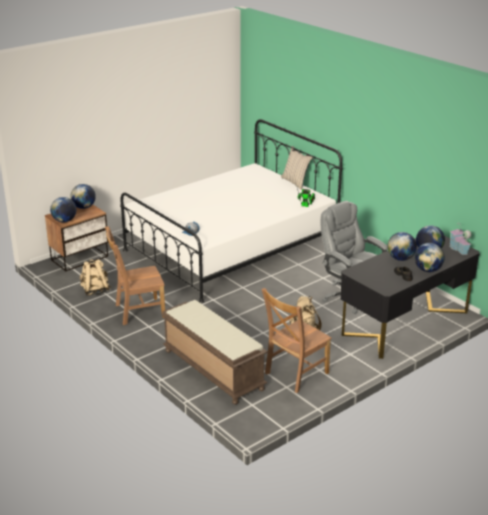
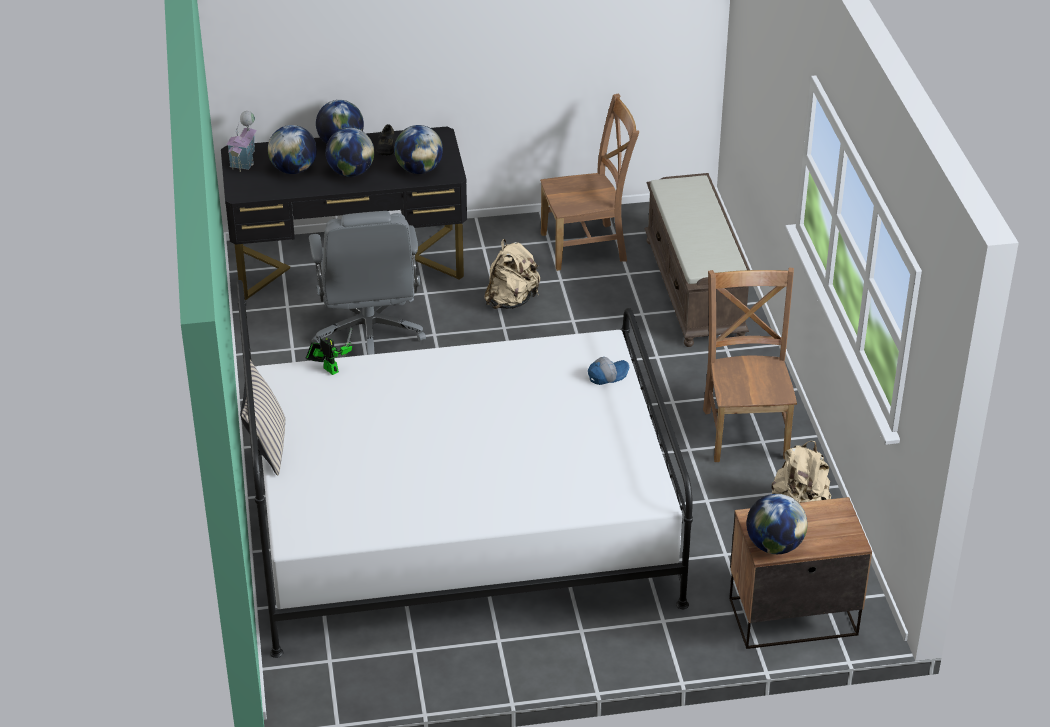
camera: 150 degrees left, 10 degrees up
globe [50,197,76,222] -> globe moved to [394,125,443,174]
brown chair [105,226,165,325] -> brown chair turned 105 degrees counterclockwise [703,267,797,462]

